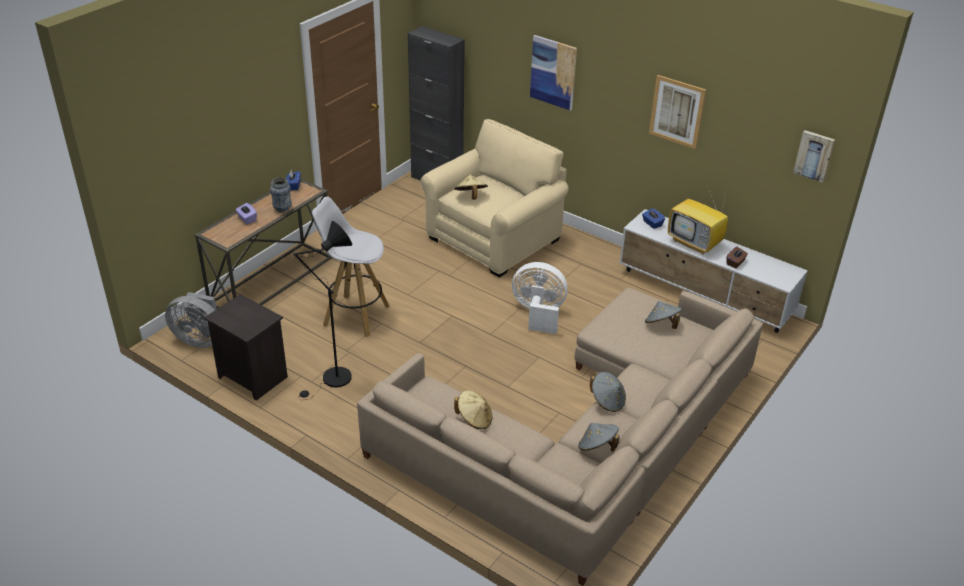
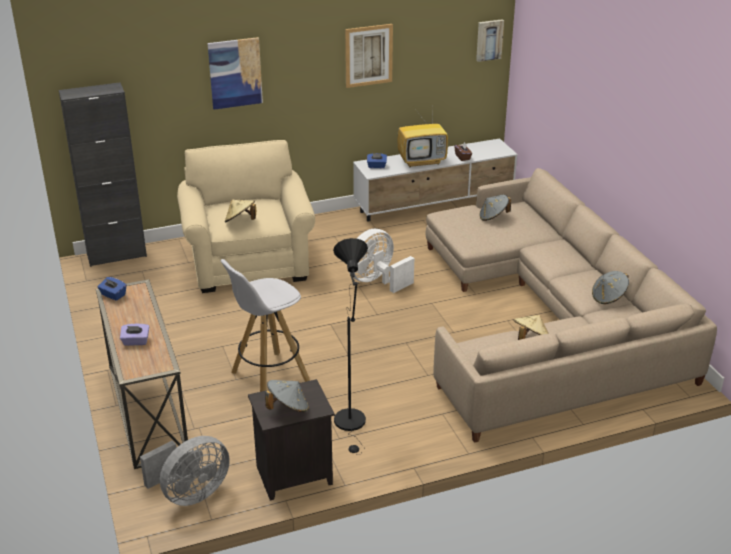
camera: 55 degrees left, 5 degrees down
vase [270,177,292,213] -> none
grey hat [590,372,626,412] -> grey hat moved to [265,380,309,412]

